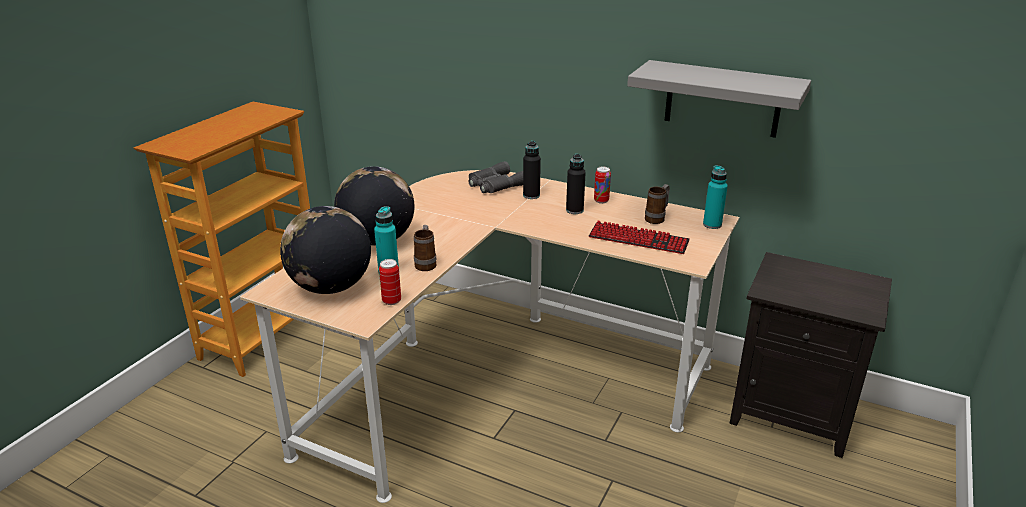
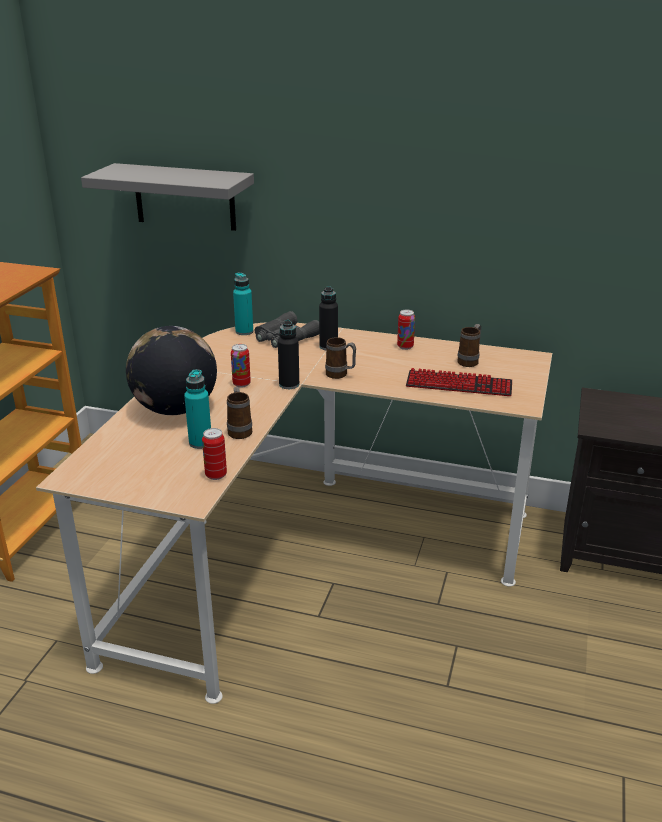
camera: 10 degrees left, 0 degrees up
globe [280,206,371,294] -> none
black bottle [566,154,586,214] -> black bottle moved to [278,320,299,389]
grey shelf [627,60,811,138] -> grey shelf moved to [81,163,254,231]
turquoise bottle [703,165,728,229] -> turquoise bottle moved to [233,272,253,335]
none -> can [231,344,251,388]
none -> mug [325,337,356,379]

